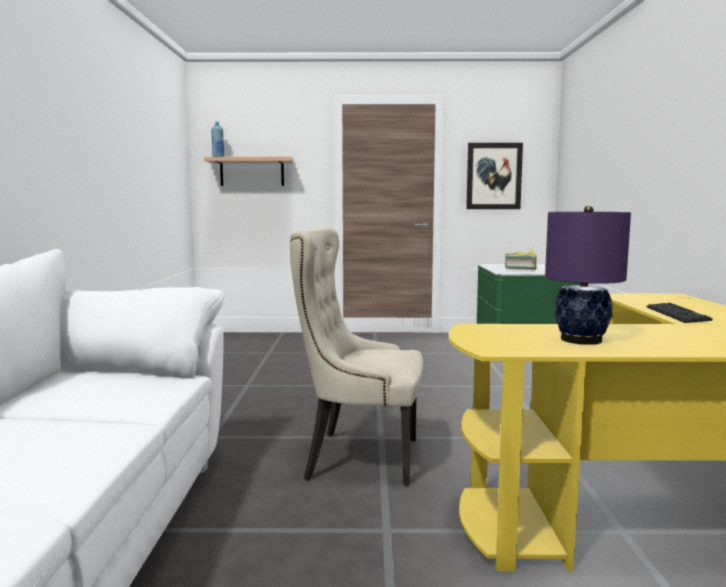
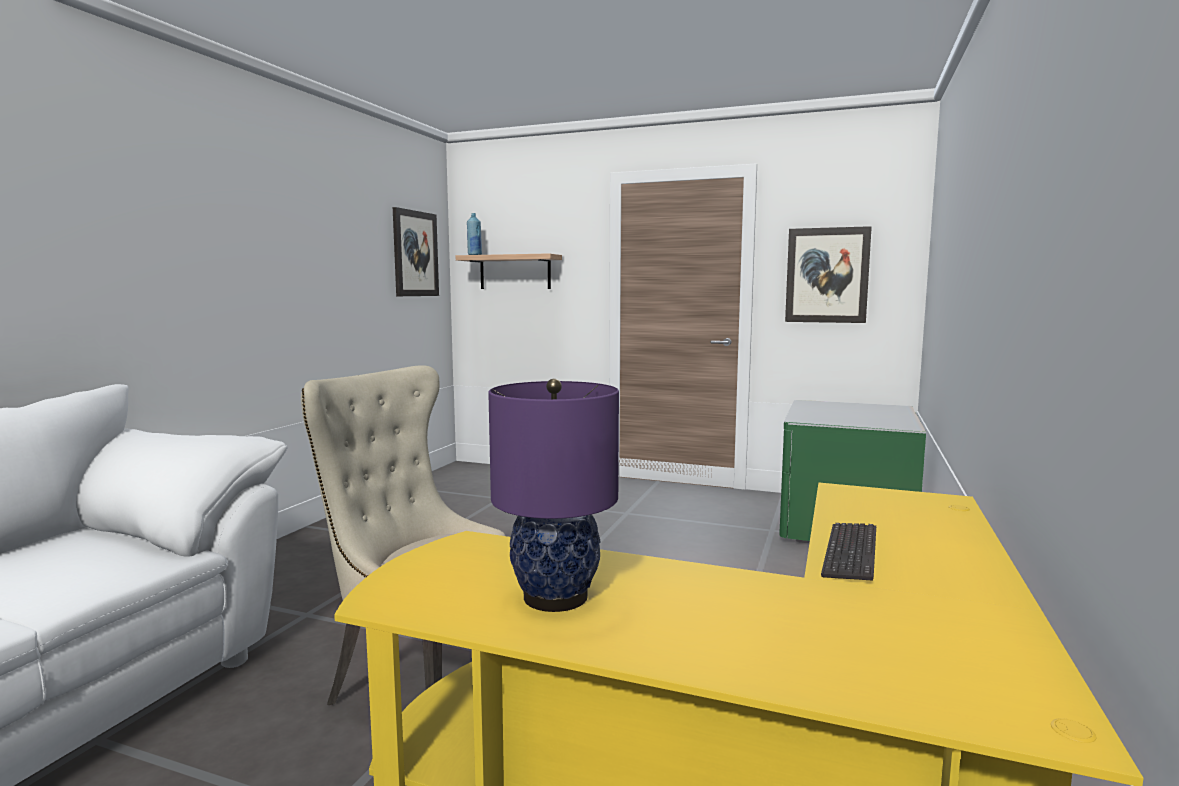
camera: 20 degrees right, 0 degrees up
book [505,249,537,270] -> none
none -> picture [393,207,439,296]

